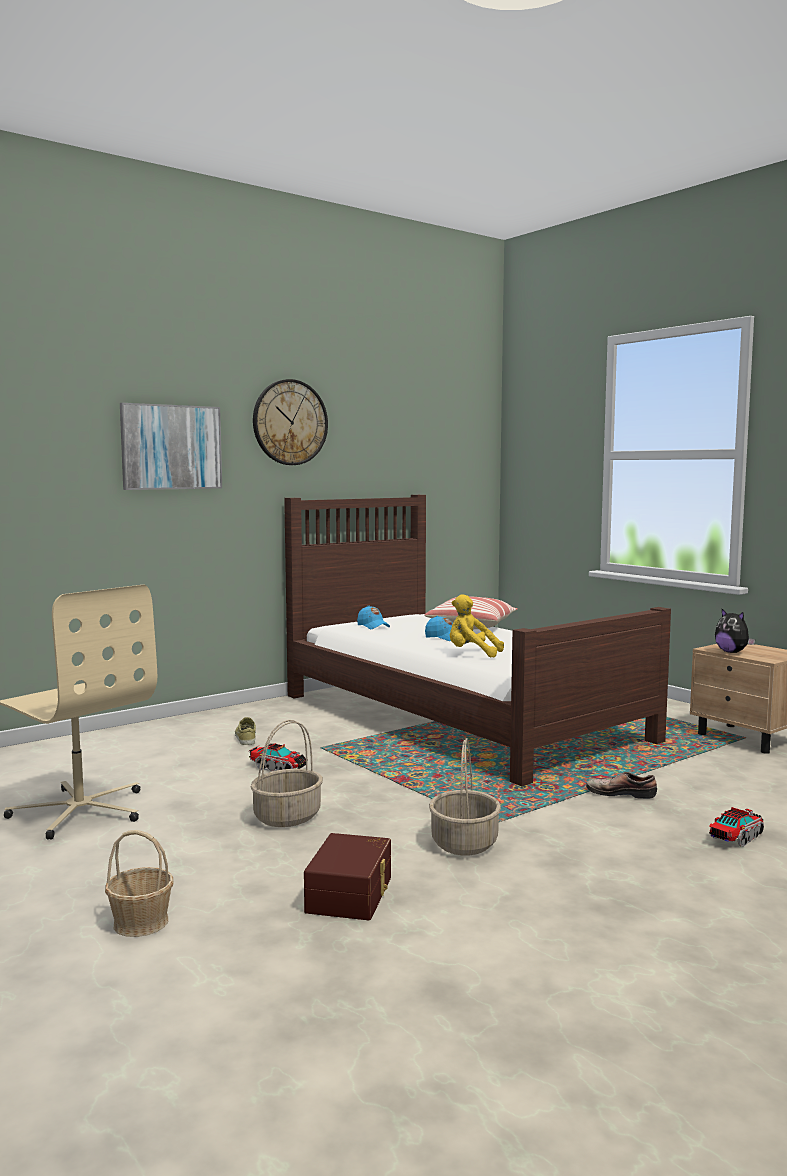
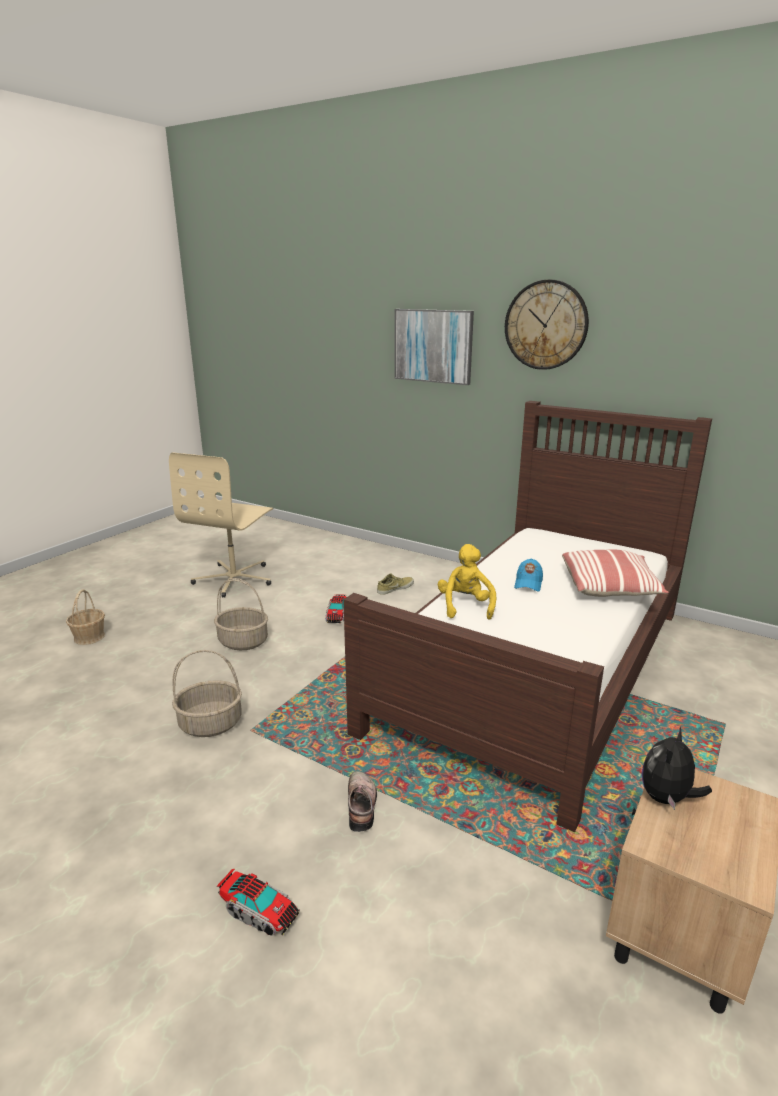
camera: 70 degrees right, 15 degrees up
brown storage box [304,833,391,920] -> none
blue cap [357,606,390,629] -> none

